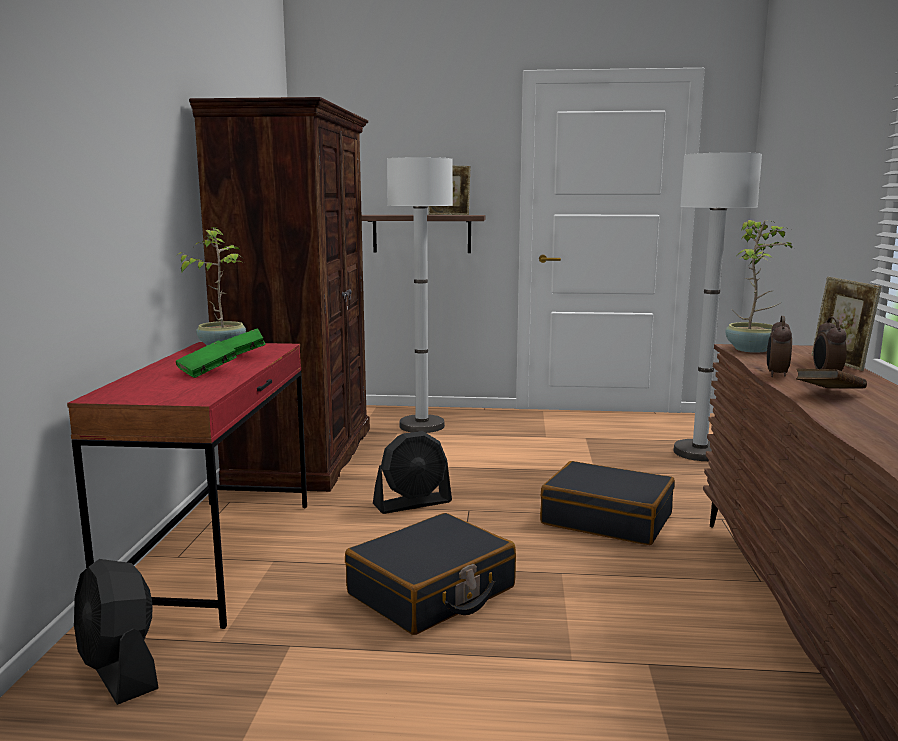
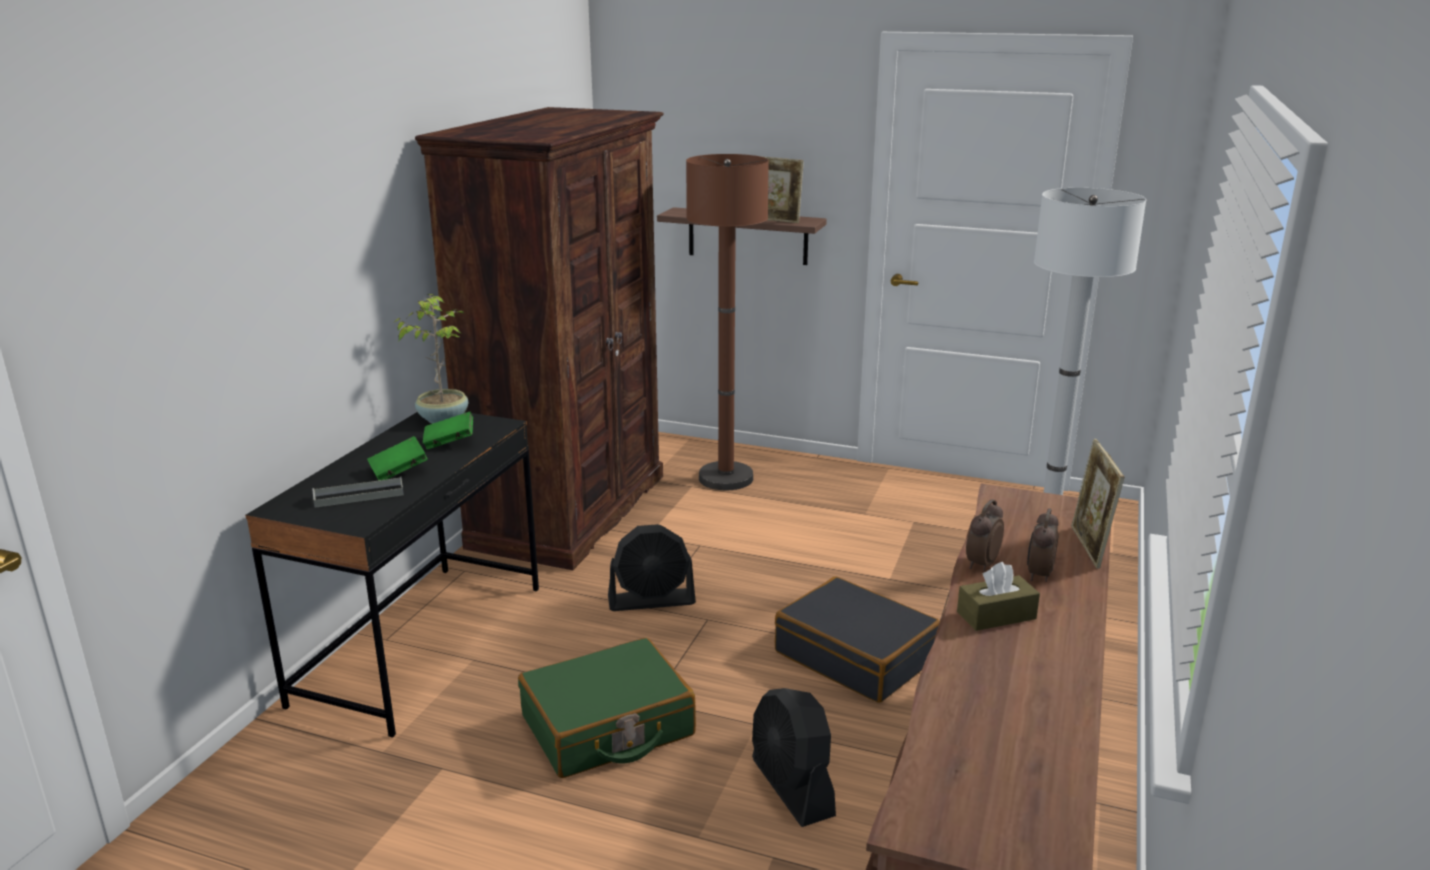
camera: 15 degrees right, 10 degrees up
red desk [67,342,307,629] -> black desk [245,412,539,737]
black fan [74,559,159,705] -> black fan moved to [752,688,836,827]
black suitcase [345,513,516,635] -> green suitcase [518,638,696,778]
white floor lamp [387,157,453,433] -> brown floor lamp [686,154,769,490]
potted plant [725,220,794,353] -> none
brown book [796,368,867,388] -> brown tissue box [957,562,1040,631]
none -> grey tray [312,476,404,508]

